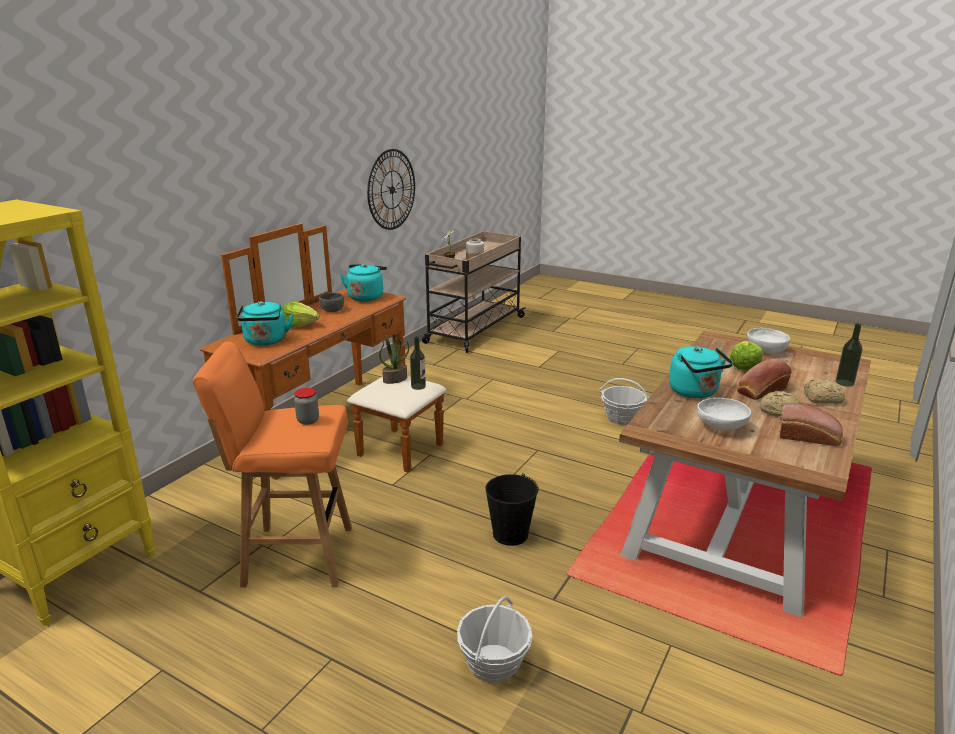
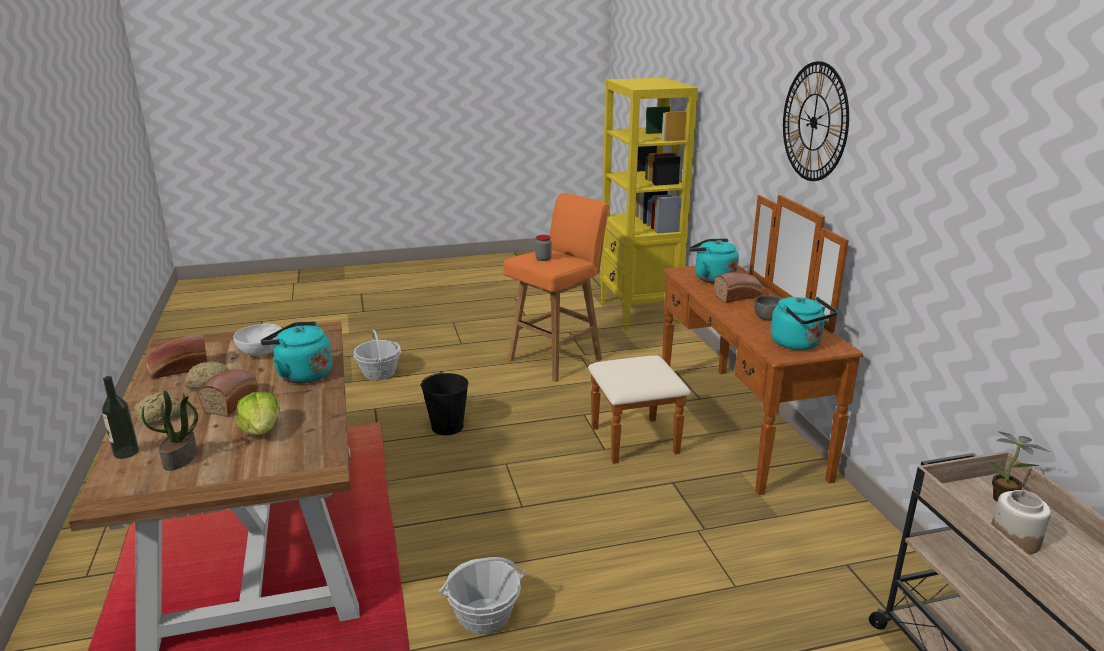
camera: 135 degrees right, 0 degrees up
lettuce [282,302,320,328] -> bread [715,272,762,303]
wall clock [367,149,415,230] -> wall clock moved to [783,61,849,181]
potted plant [379,334,409,384] -> potted plant moved to [142,390,198,471]
bottle [410,336,426,390] -> none
white bowl [747,328,790,354] -> none

